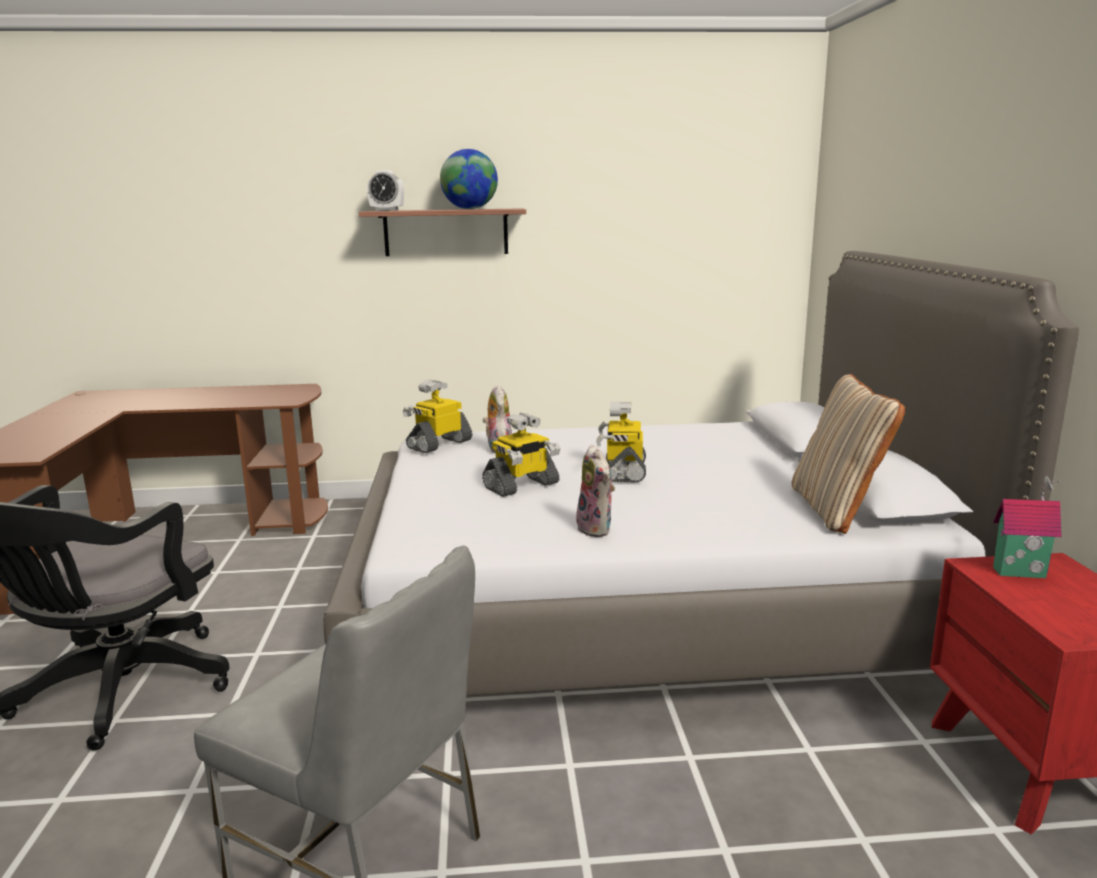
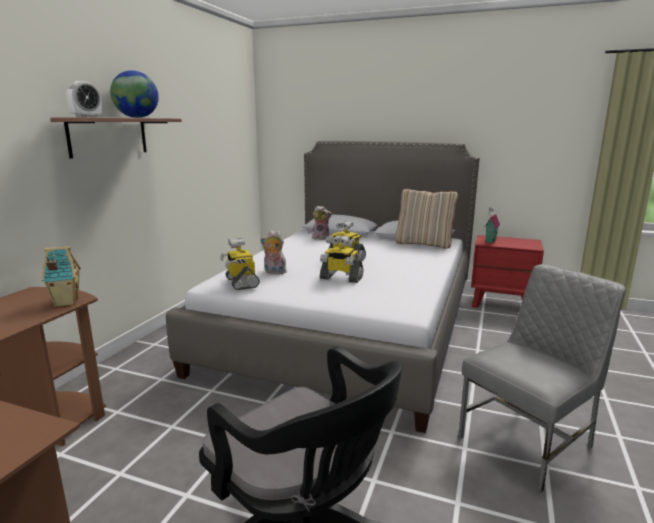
camera: 65 degrees left, 0 degrees up
toy robot [482,413,560,497] -> toy robot turned 120 degrees clockwise [320,235,363,283]
plush toy [574,445,615,537] -> plush toy moved to [312,206,332,240]
none -> toy house [41,246,81,307]

